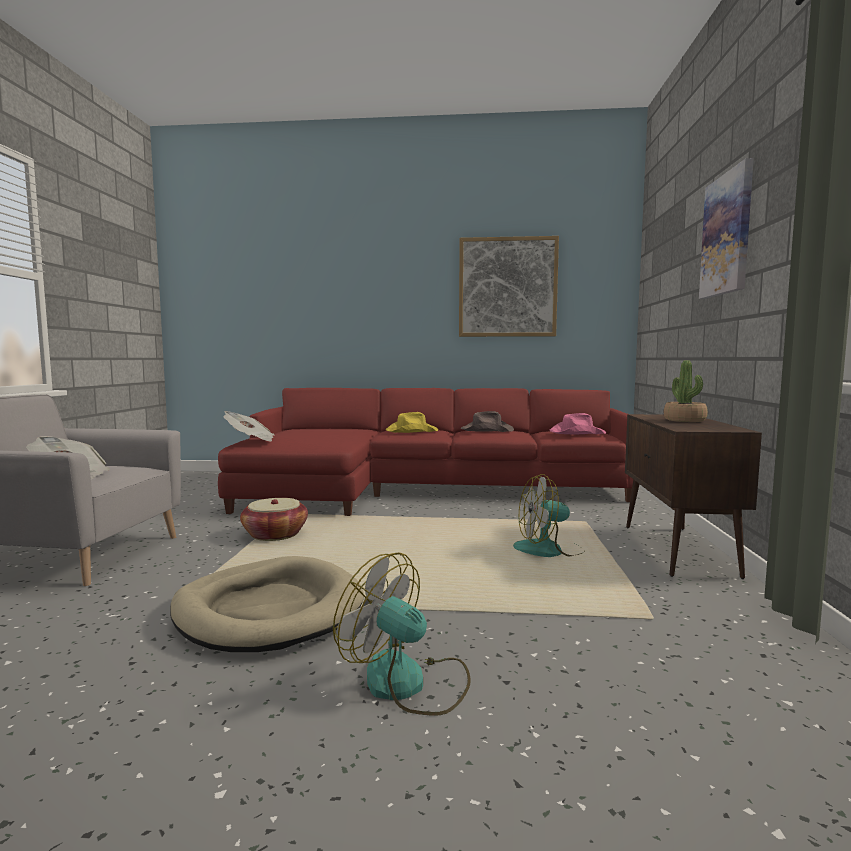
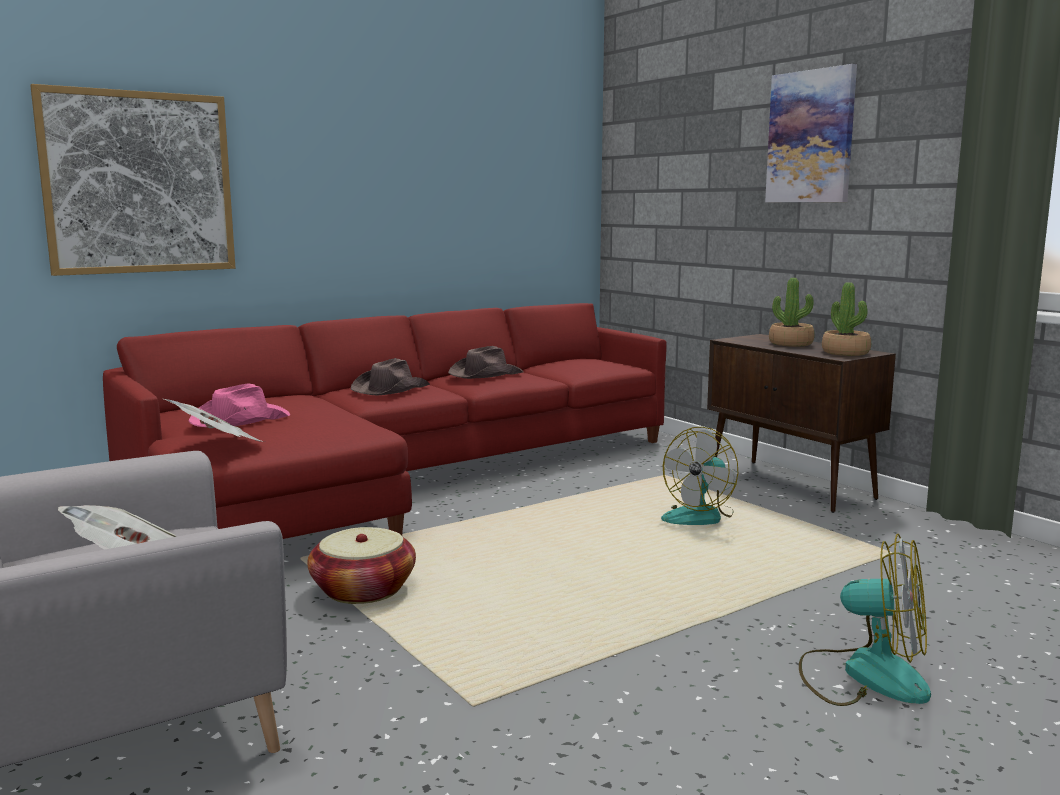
camera: 40 degrees left, 5 degrees up
beige dog bed [170,556,364,652] -> none
fan [333,552,471,716] -> fan turned 150 degrees counterclockwise [799,534,931,706]
yellow hat [385,412,438,433] -> brown hat [351,358,430,395]
picture [459,236,559,337] -> picture moved to [30,84,235,276]
pink hat [550,413,606,435] -> pink hat moved to [189,383,290,427]
none -> potted plant [822,282,871,356]

